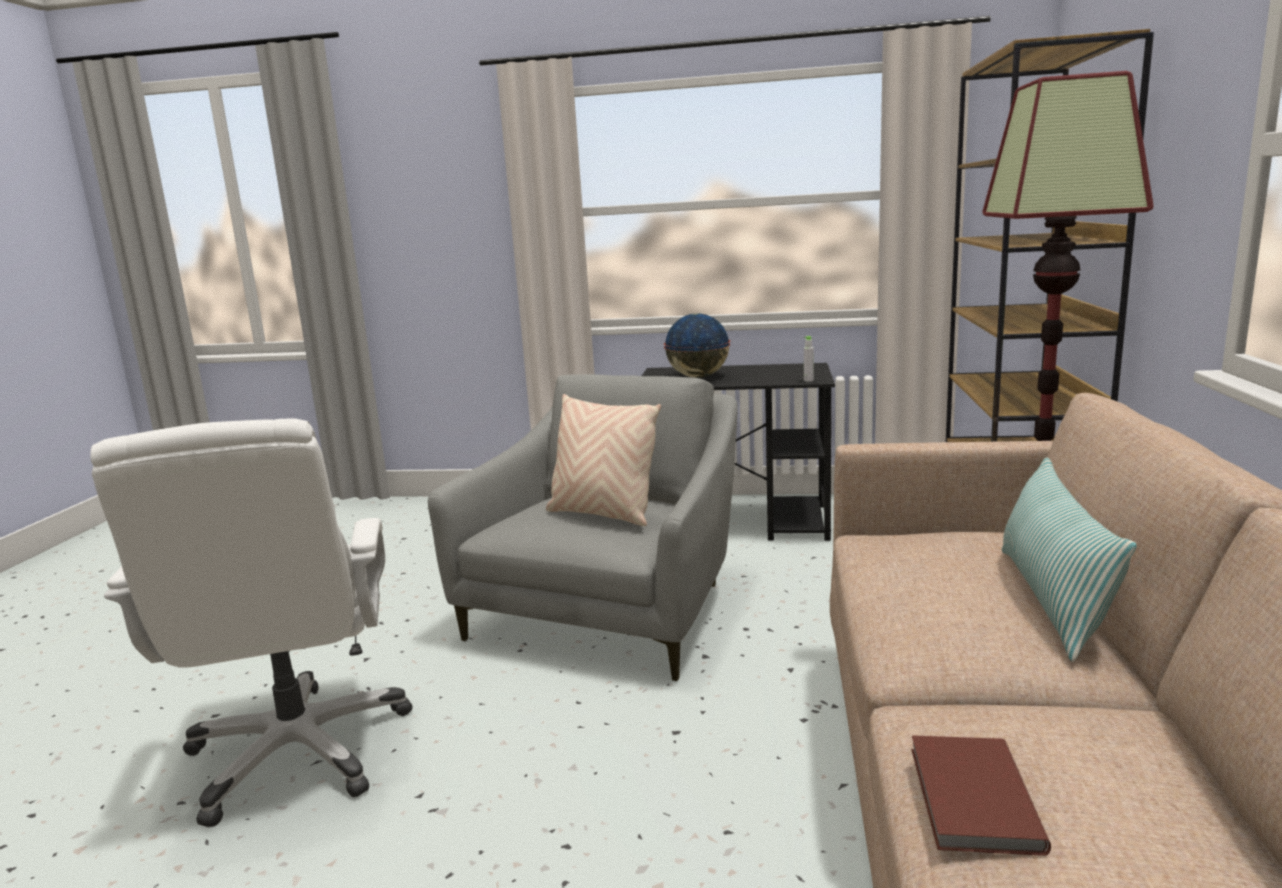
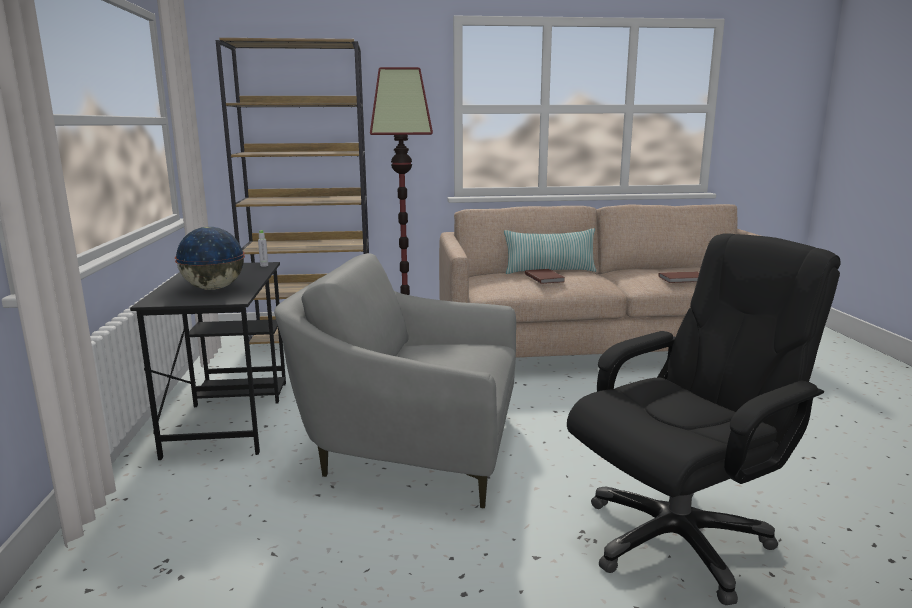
camera: 105 degrees left, 0 degrees up
white office chair [90,419,412,827] -> black office chair [567,233,841,605]
beige pillow [546,394,661,526] -> none
none -> brown book [525,269,565,284]

